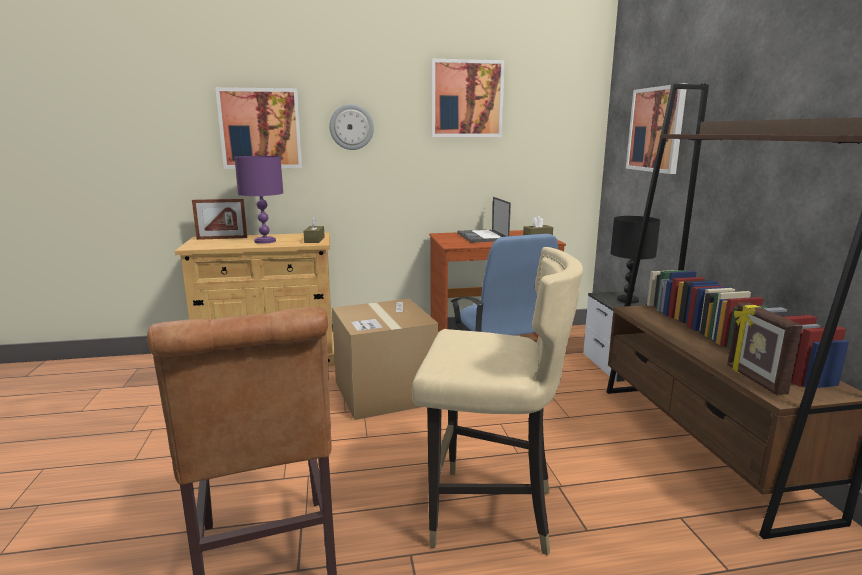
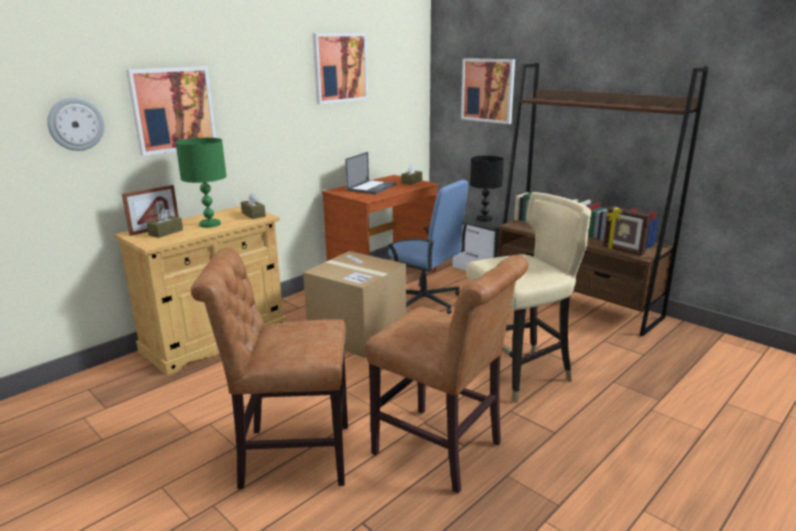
camera: 35 degrees left, 5 degrees up
purple table lamp [234,156,283,244] -> green table lamp [175,138,227,228]
wall clock [329,104,374,150] -> wall clock moved to [47,97,104,151]
laptop [457,197,511,243] -> laptop turned 105 degrees counterclockwise [345,152,397,194]
none -> brown tissue box [147,208,183,238]
none -> brown chair [191,248,348,489]

